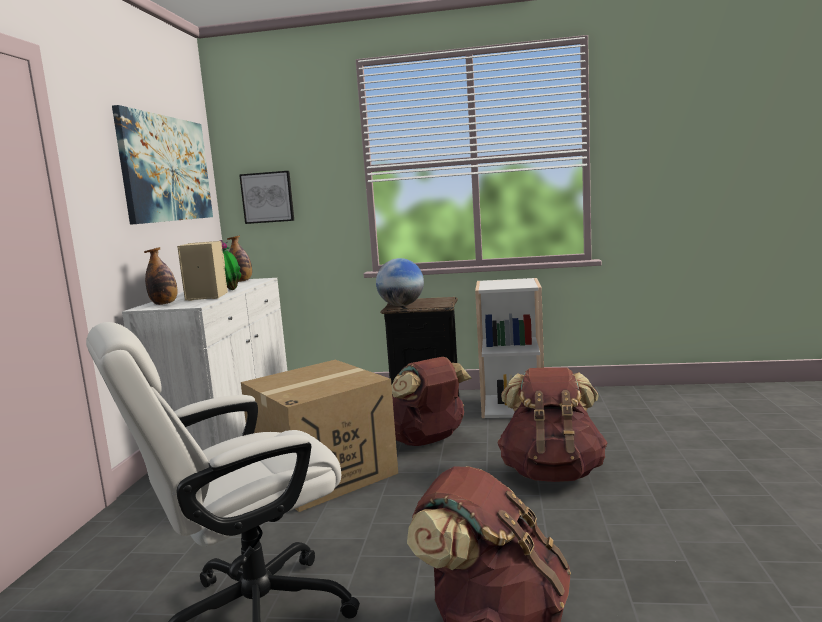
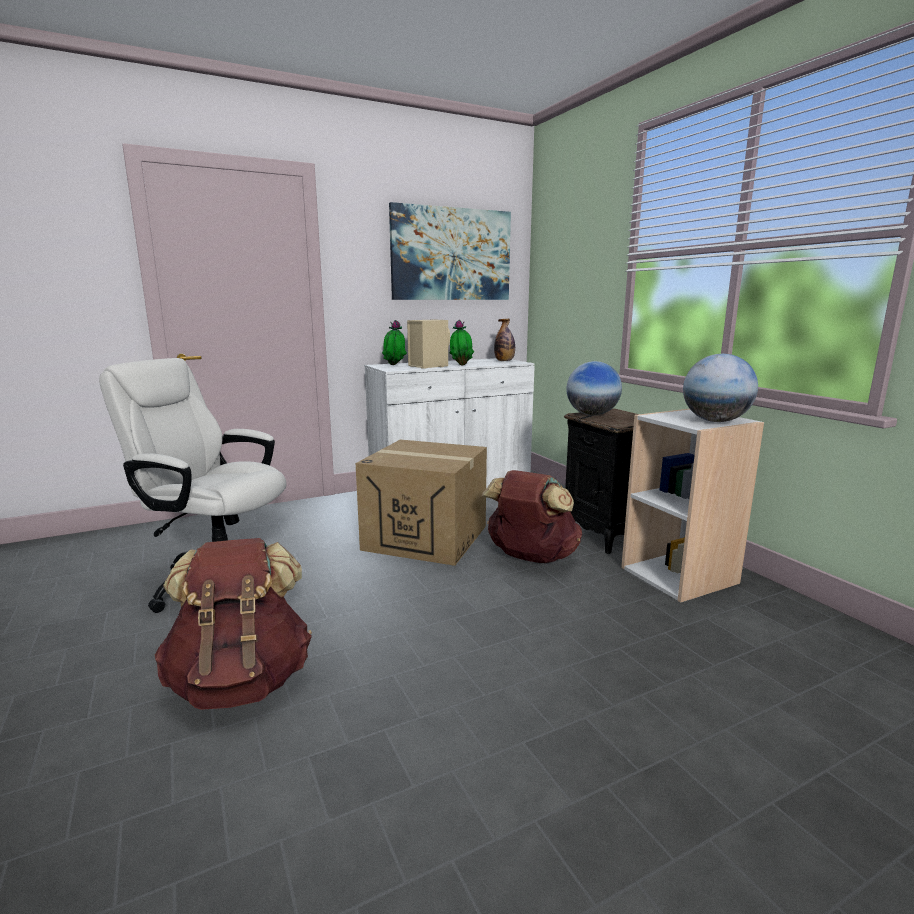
camera: 55 degrees right, 5 degrees up
bottle [144,247,177,305] -> potted plant [382,320,407,365]
picture [239,171,294,224] -> none
brown backpack [497,367,608,482] -> none
none -> globe [683,354,758,422]

